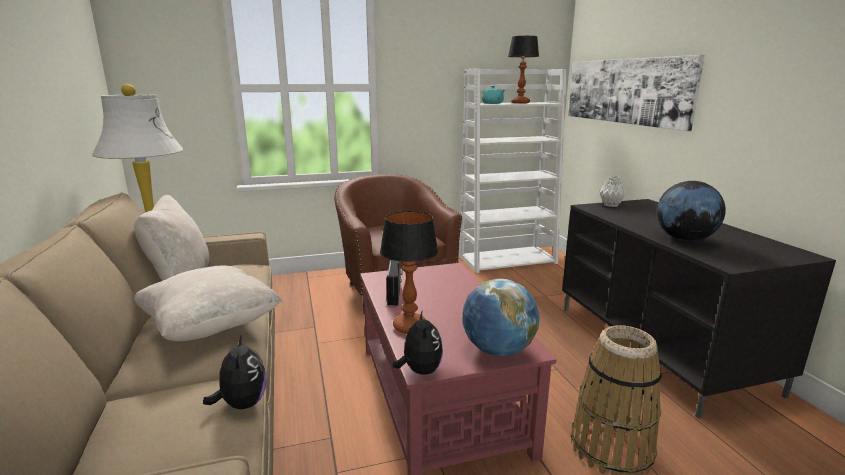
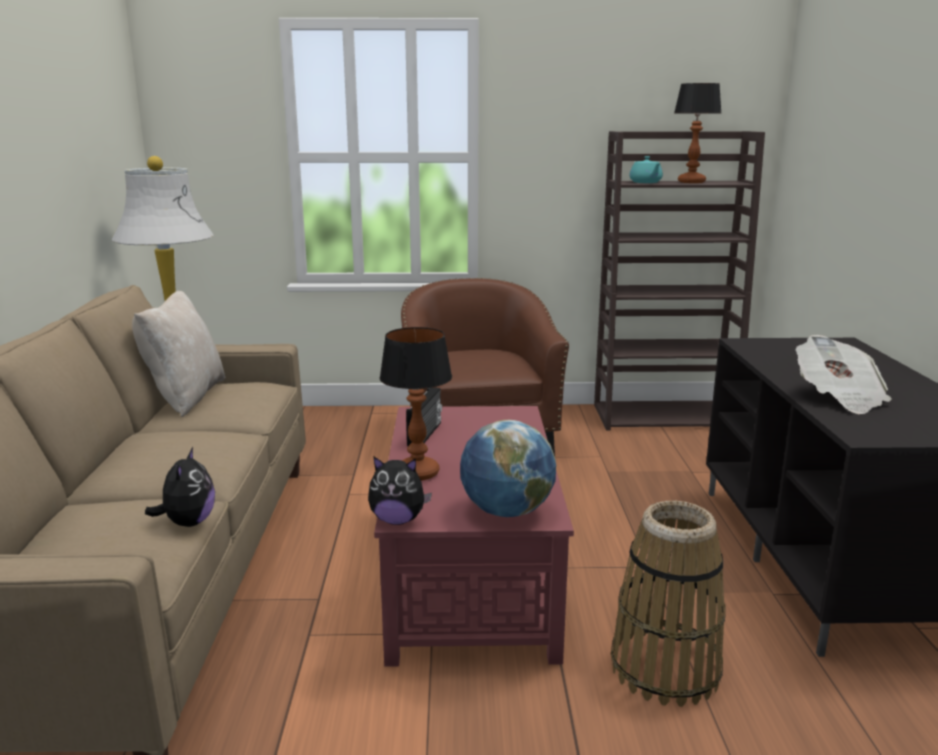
camera: 15 degrees right, 0 degrees up
beige pillow [134,265,283,341] -> none
plush toy [392,311,443,375] -> plush toy turned 90 degrees clockwise [368,456,432,525]
white bookcase [460,68,567,273] -> brown bookcase [594,131,765,430]
picture [568,55,705,131] -> none
grey vase [599,176,626,207] -> none
globe [657,181,726,241] -> newspaper [796,335,892,414]

